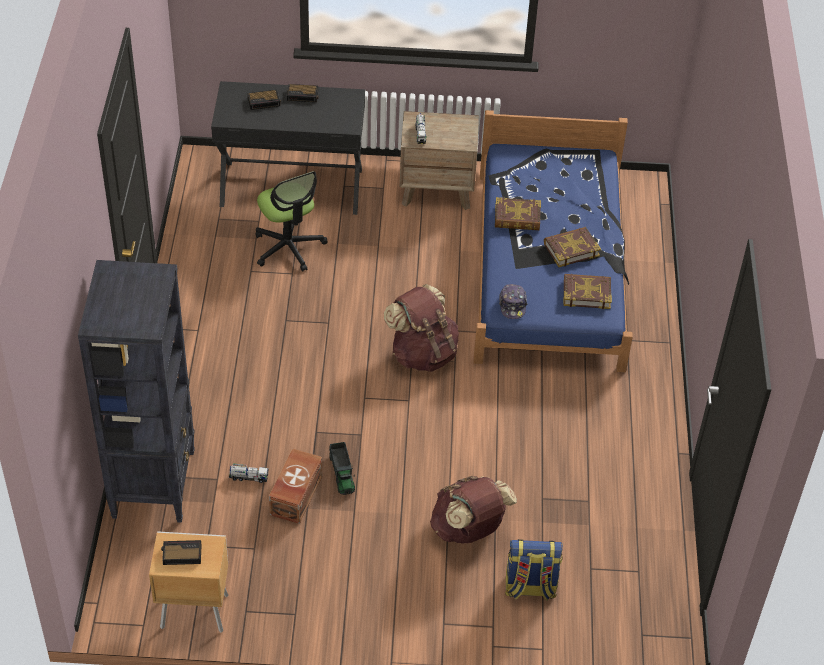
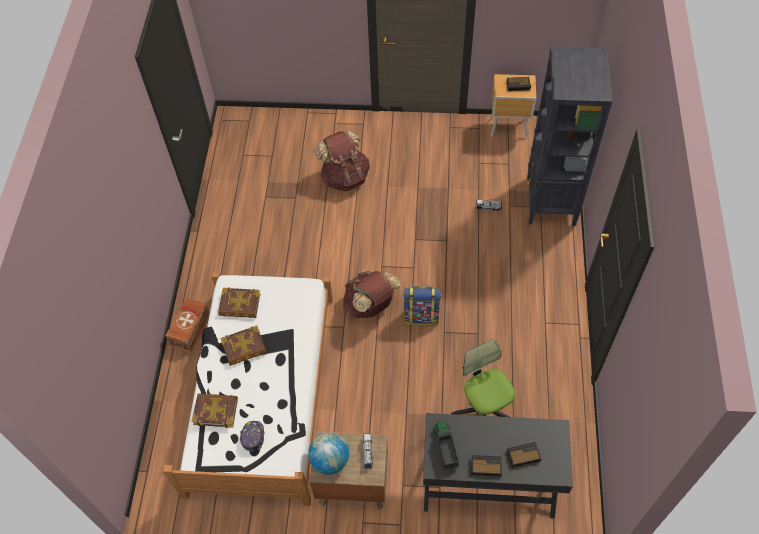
camera: 175 degrees left, 10 degrees up
brown storage box [269,449,322,524] -> brown storage box moved to [165,298,210,352]
toy truck [329,442,355,495] -> toy truck moved to [434,421,459,470]
blue bed [474,110,633,372] -> white bed [163,272,333,506]
book [495,197,541,230] -> book moved to [191,393,238,428]
cap [499,284,528,319] -> cap moved to [240,421,265,452]
backpack [505,539,563,601] -> backpack moved to [403,284,441,326]
none -> globe [308,433,349,475]

